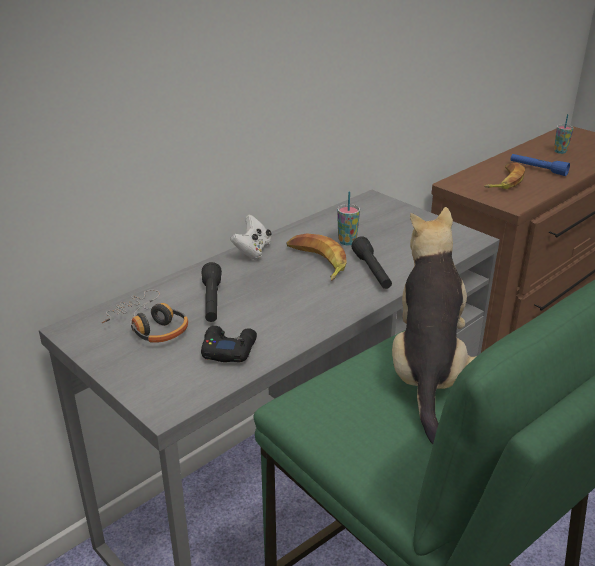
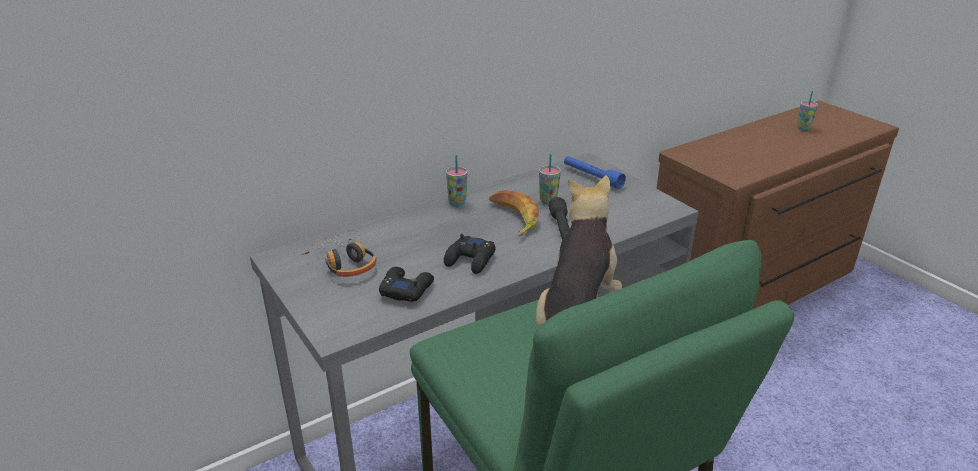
camera: 10 degrees right, 0 degrees up
black flashlight [202,262,222,322] -> none
white game controller [230,215,272,259] -> cup [446,155,468,206]
banana [484,163,525,189] -> none
blue flashlight [511,154,570,176] -> blue flashlight moved to [564,156,626,189]
none -> black game controller [444,234,496,274]

